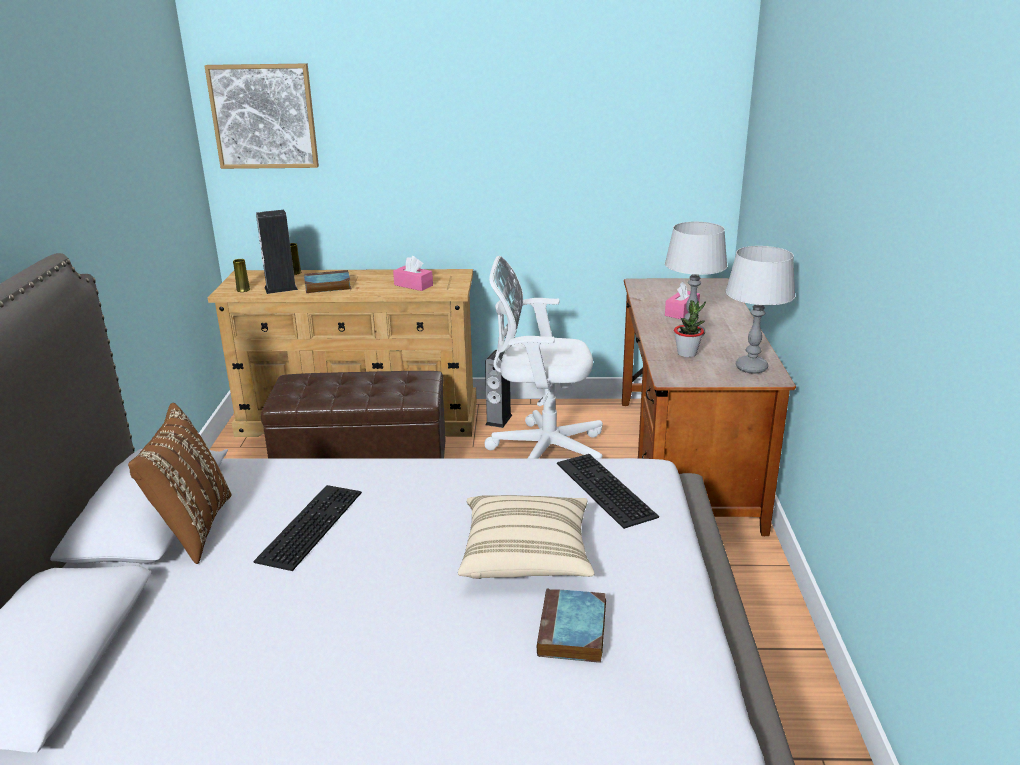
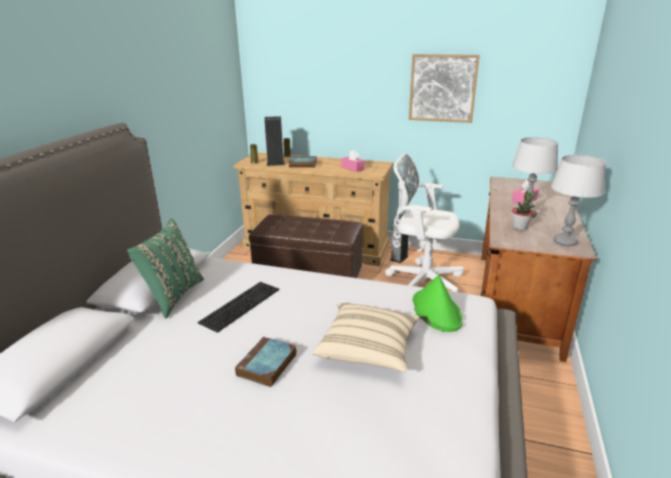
camera: 15 degrees right, 0 degrees up
brown pillow [128,403,231,564] -> green pillow [127,218,204,318]
picture [204,64,319,169] -> picture moved to [409,54,480,123]
book [537,588,606,663] -> book moved to [235,337,297,387]
keyboard [557,454,659,529] -> green hat [412,275,463,332]

